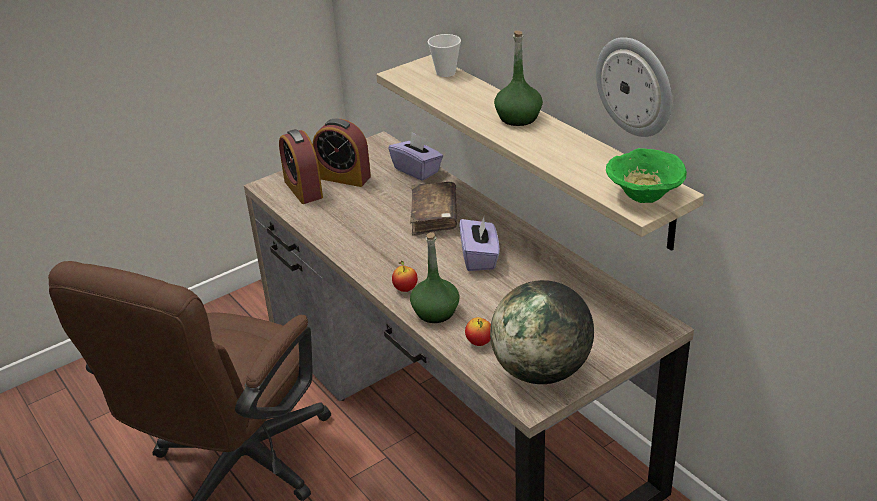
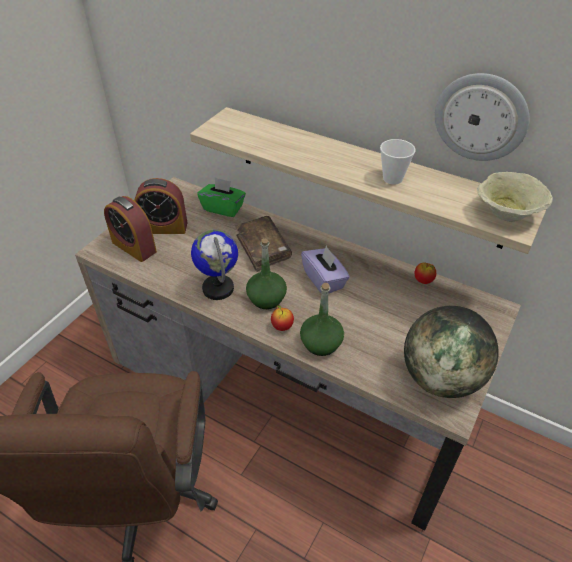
camera: 25 degrees left, 10 degrees up
purple tissue box [388,132,443,181] -> green tissue box [197,177,246,217]
cup [428,34,461,77] -> cup moved to [380,139,416,185]
apple [465,317,491,346] -> apple moved to [415,262,436,284]
green bottle [494,30,543,126] -> green bottle moved to [246,238,287,309]
green bowl [606,148,687,203] -> beige bowl [477,172,553,222]
none -> globe [191,230,238,300]

